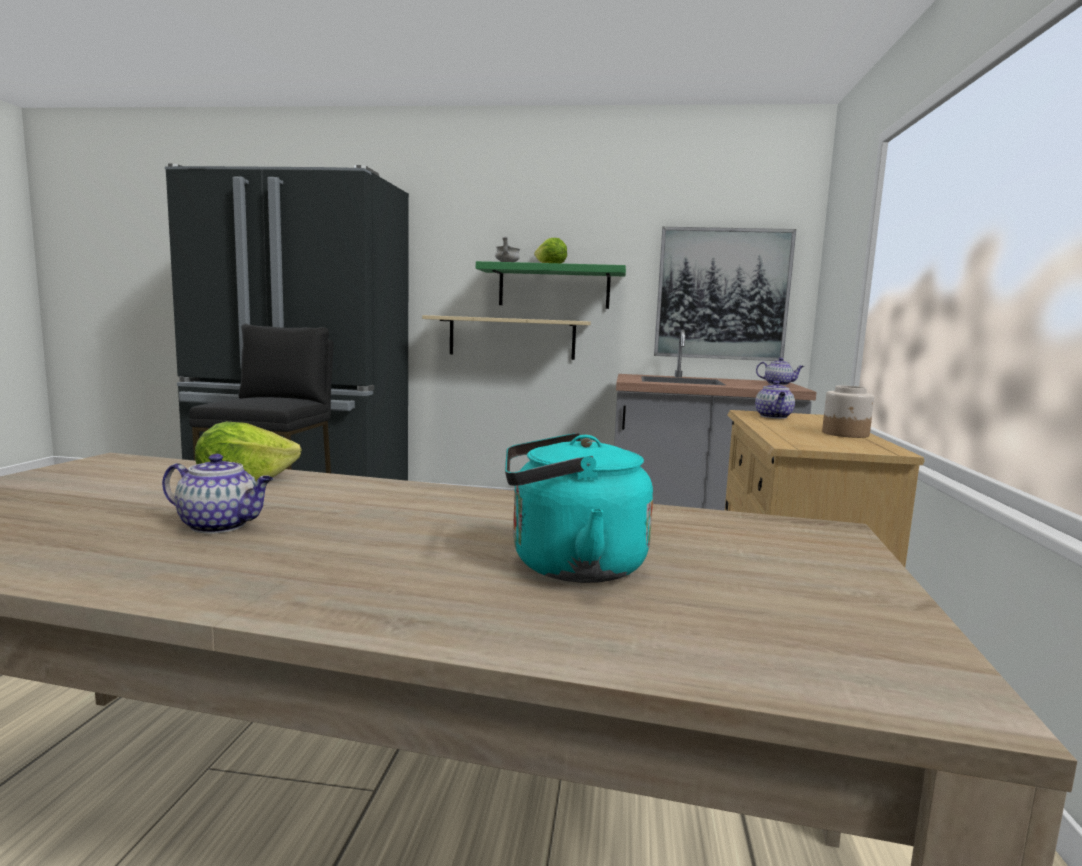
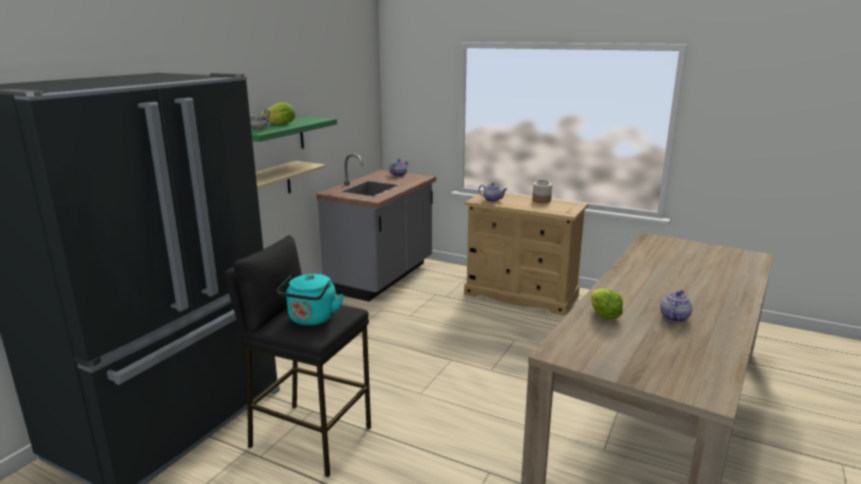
camera: 70 degrees left, 10 degrees up
turquoise kettle [505,433,653,583] -> turquoise kettle moved to [277,274,344,326]
picture [654,227,796,361] -> none

